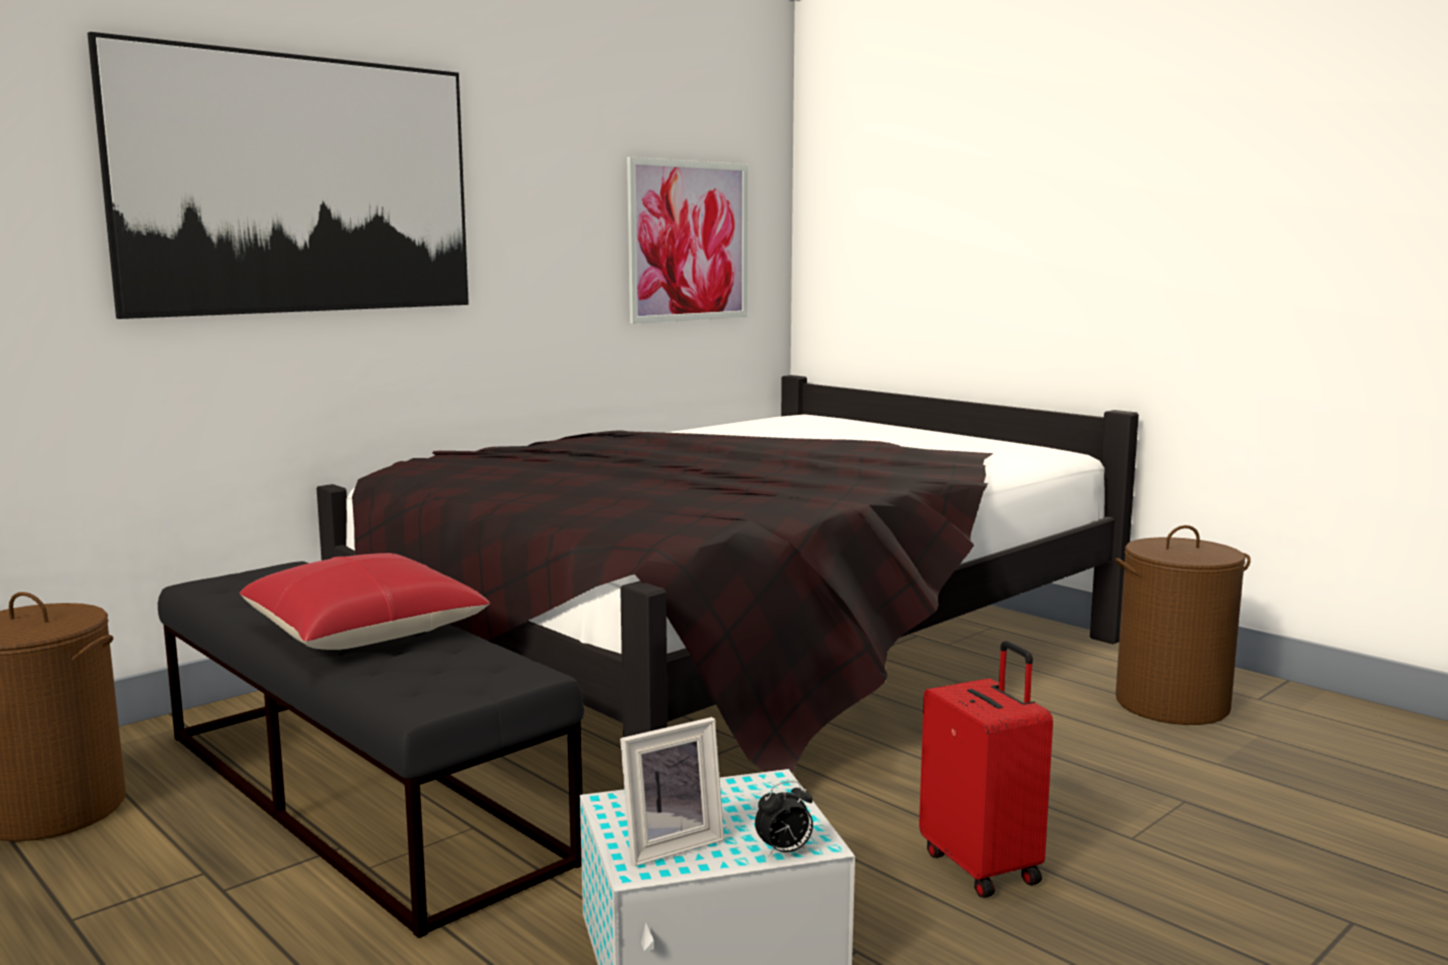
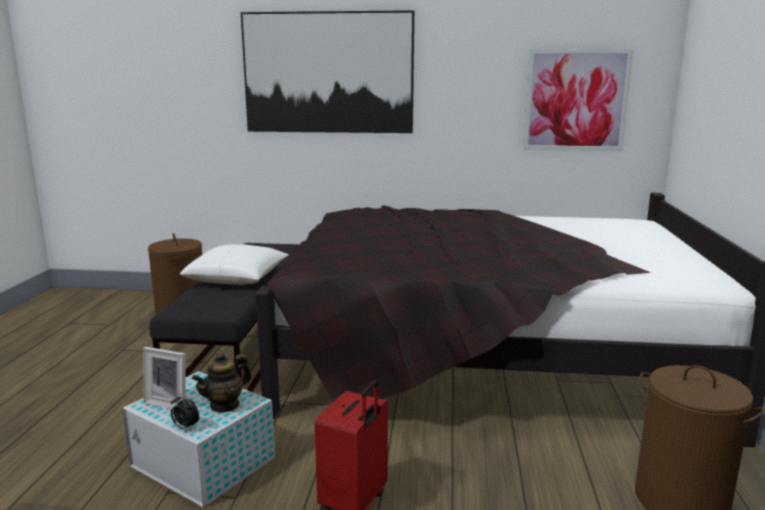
camera: 50 degrees right, 5 degrees up
red pillow [240,553,490,650] -> white pillow [180,244,289,285]
none -> teapot [192,352,252,413]

